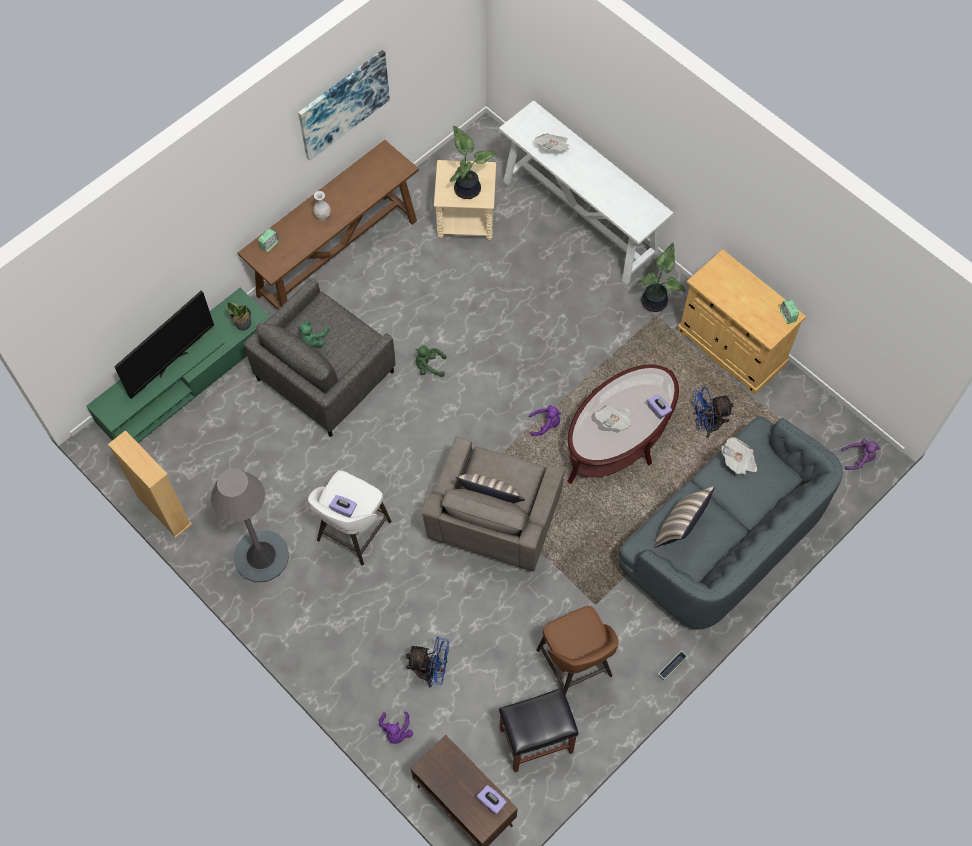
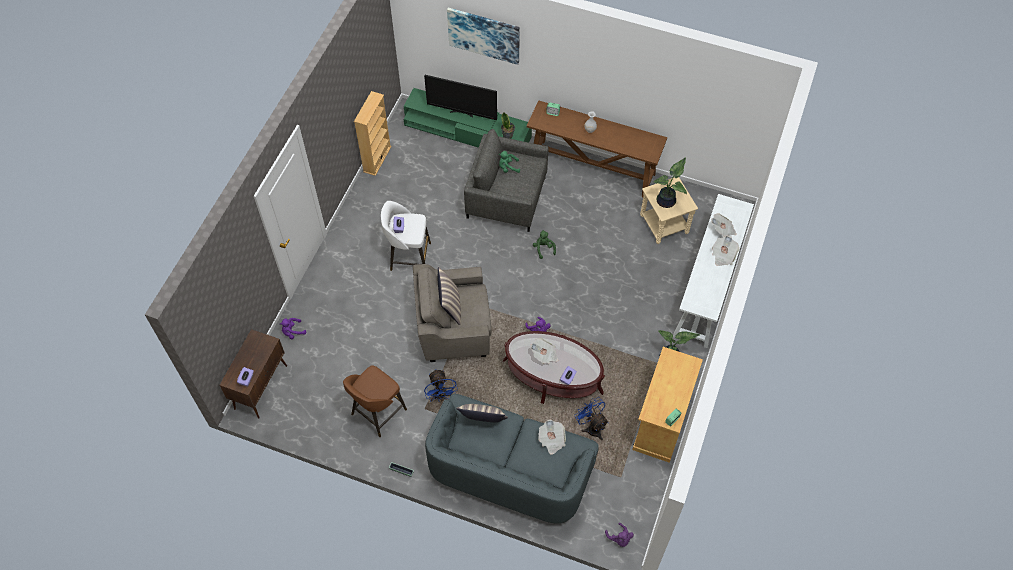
camera: 65 degrees right, 5 degrees down
grey floor lamp [211,468,289,583] -> none
picture [298,50,390,161] -> picture moved to [447,8,520,65]
blue fan [406,636,449,687] -> blue fan moved to [424,370,458,402]
black stool [499,688,579,773] -> none
none -> newspaper [712,236,739,266]

